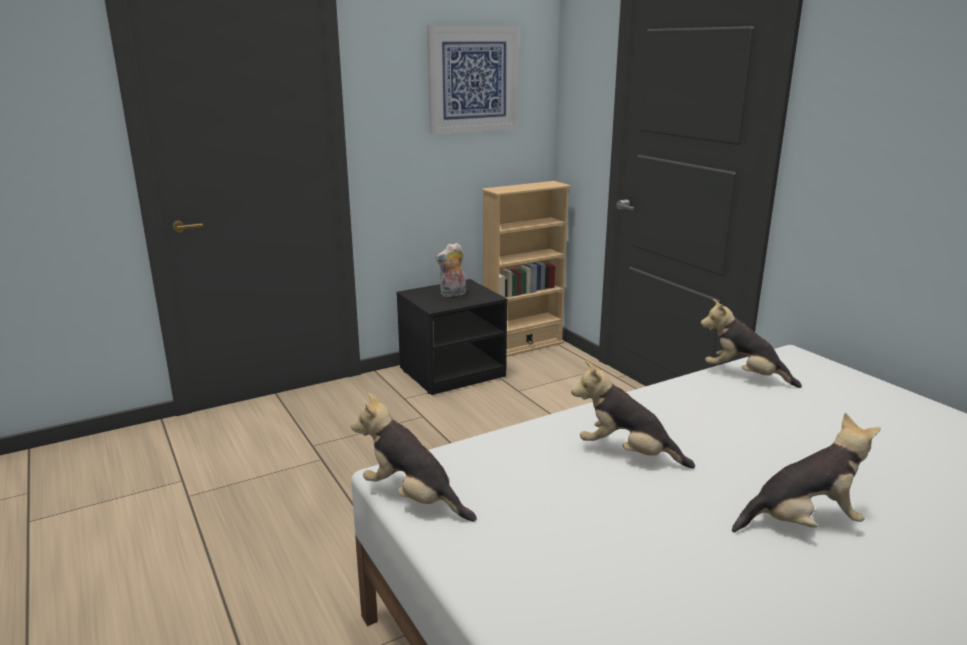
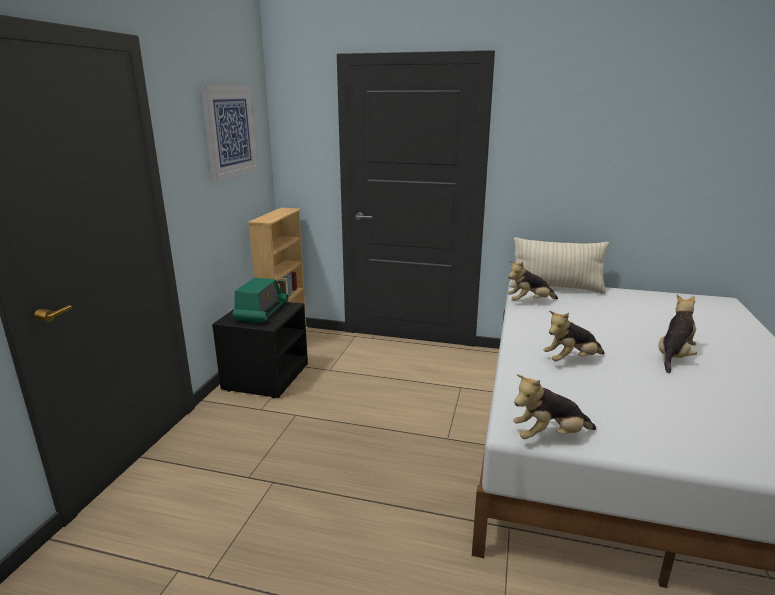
camera: 45 degrees left, 0 degrees up
plush toy [436,243,466,297] -> radio [232,278,288,324]
none -> beige pillow [510,237,609,294]

